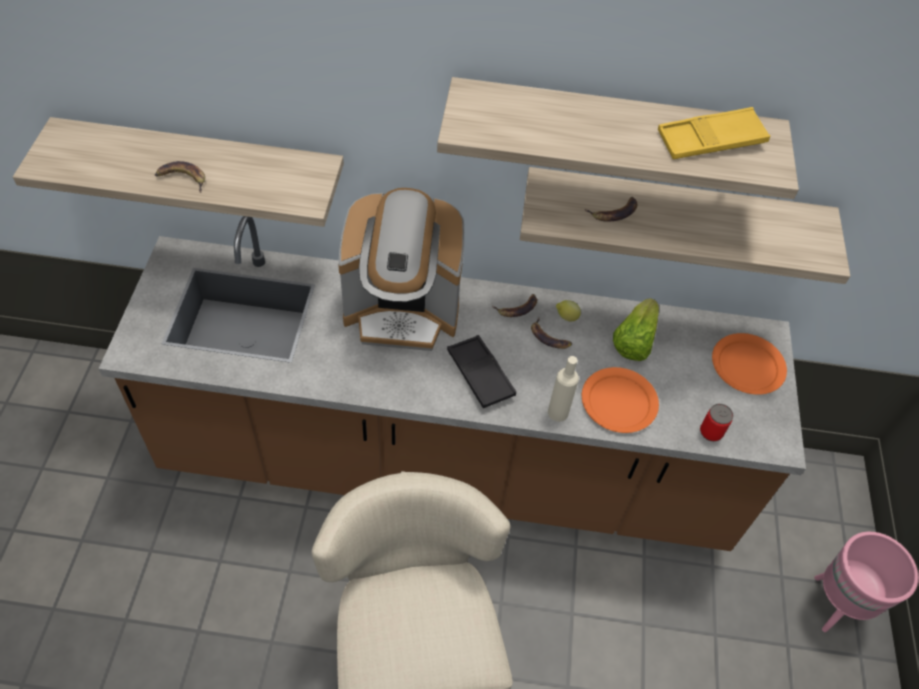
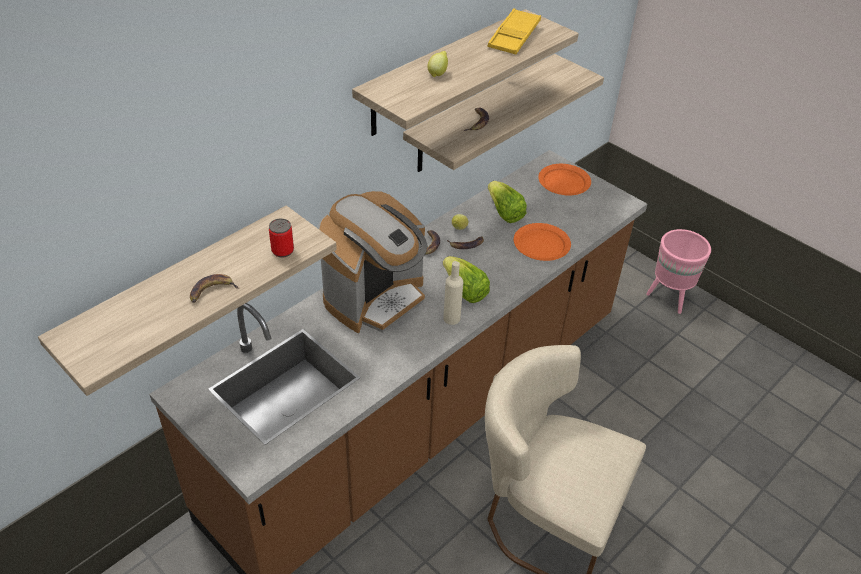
camera: 50 degrees left, 10 degrees down
black tray [447,335,516,408] -> lettuce [443,256,490,303]
beige bottle [548,356,579,422] -> beige bottle moved to [443,261,463,325]
can [700,404,733,441] -> can moved to [269,219,294,258]
none -> lemon [428,51,448,77]

